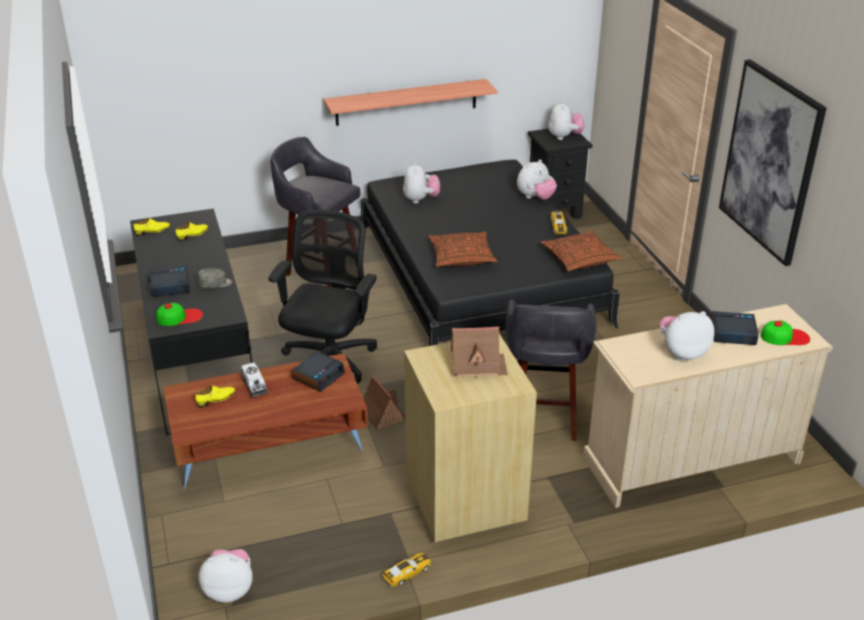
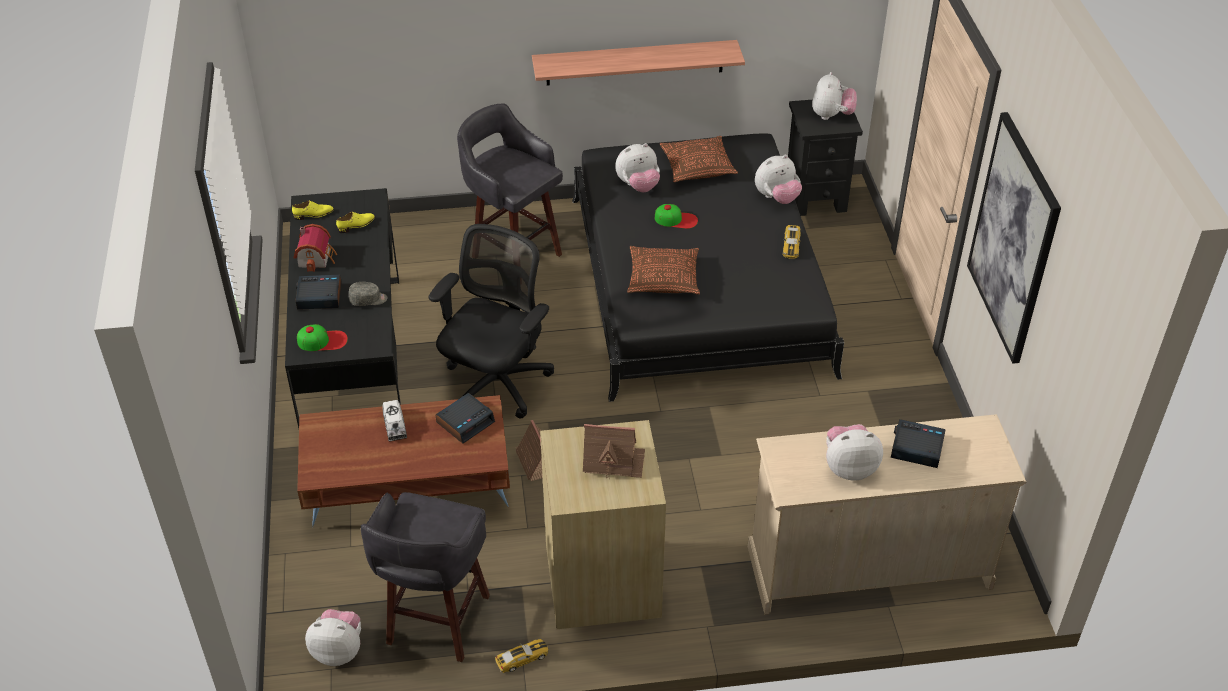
camera: 10 degrees right, 10 degrees up
yellow shoe [195,385,235,408] -> none
plush toy [403,162,440,203] -> plush toy turned 60 degrees clockwise [615,143,660,192]
grey stool [506,299,596,441] -> grey stool moved to [361,492,490,662]
brown pillow [541,231,622,271] -> brown pillow moved to [660,136,738,182]
cap [761,320,810,345] -> cap moved to [655,204,698,229]
none -> toy house [293,224,337,272]

